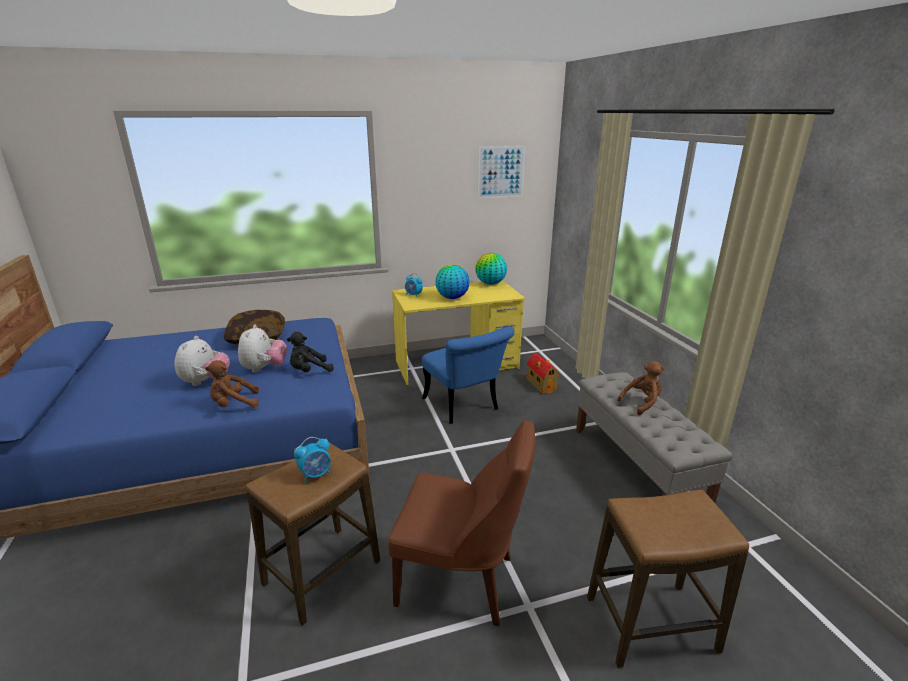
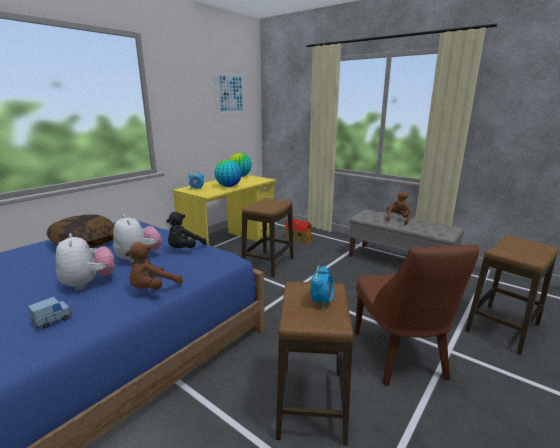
camera: 35 degrees left, 5 degrees down
brown chair [389,420,535,626] -> brown chair turned 105 degrees clockwise [355,245,479,386]
blue chair [421,326,514,424] -> stool [242,198,294,277]
none -> blue toy car [28,297,72,328]

